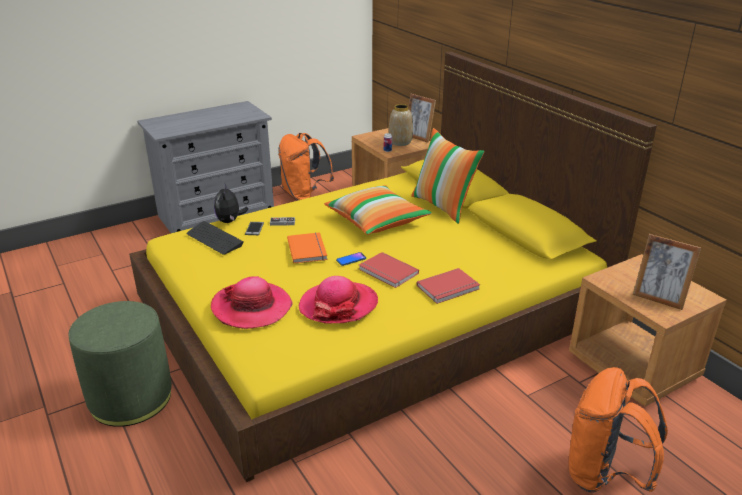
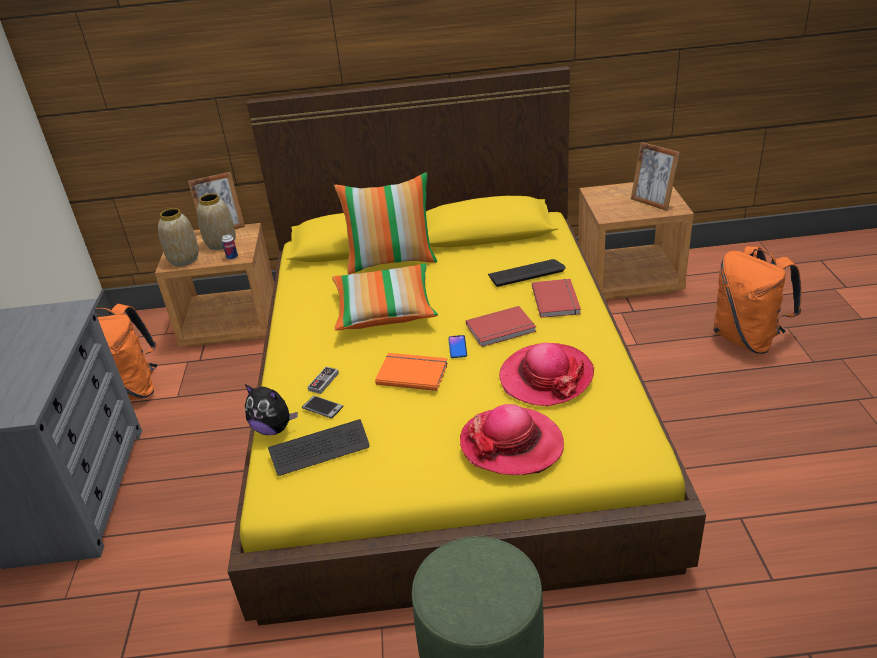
camera: 60 degrees left, 5 degrees up
picture frame [633,234,701,310] -> picture frame turned 75 degrees clockwise [631,142,680,211]
none -> vase [158,208,199,266]
none -> keyboard [488,259,565,287]

